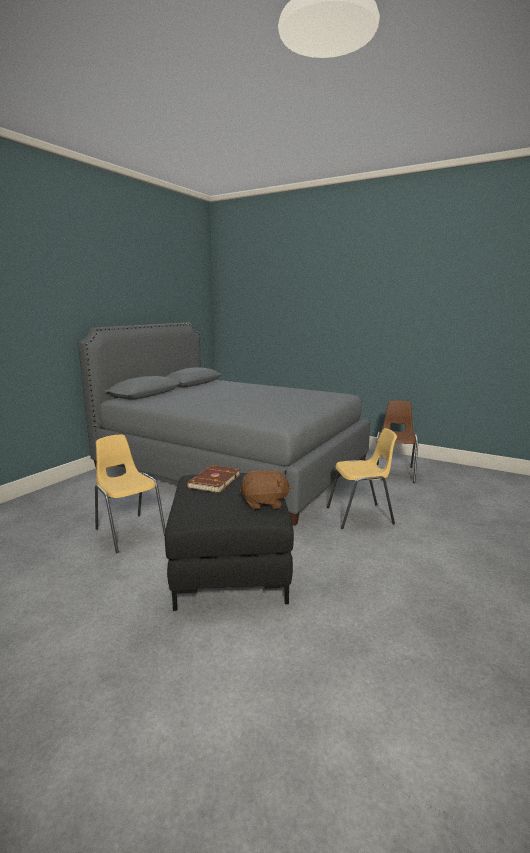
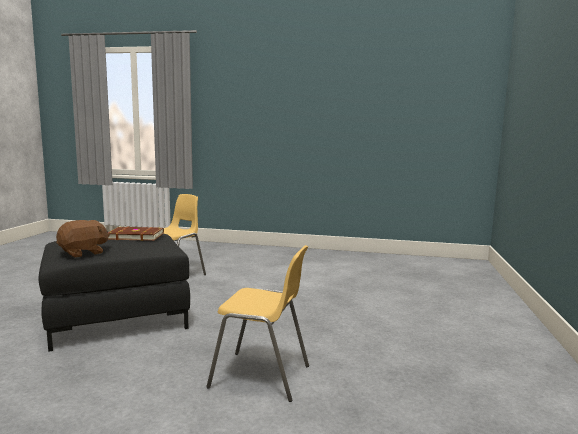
camera: 70 degrees right, 5 degrees down
grey bed [78,323,370,526] -> none
brown plush toy [240,469,292,510] -> brown plush toy turned 105 degrees counterclockwise [56,220,110,258]
yellow chair [327,428,397,529] -> yellow chair turned 45 degrees counterclockwise [206,245,309,402]
brown chair [376,400,418,483] -> none

